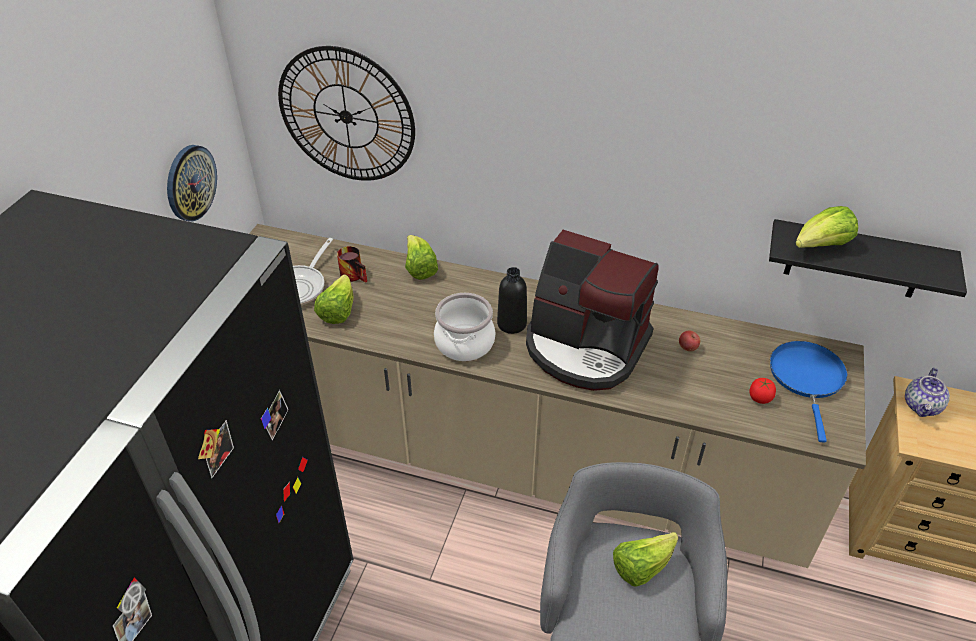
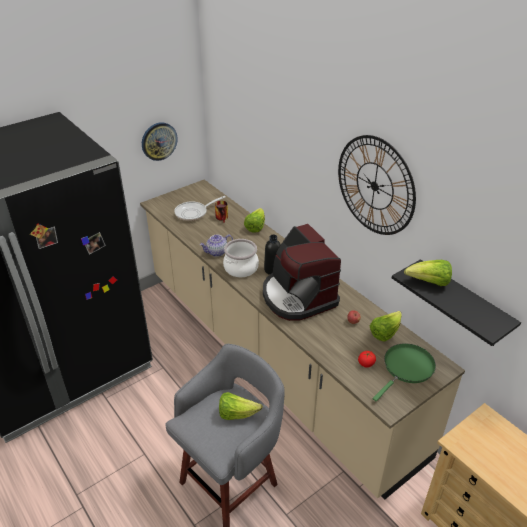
camera: 35 degrees right, 5 degrees down
wall clock [278,46,415,181] -> wall clock moved to [338,135,416,235]
lettuce [314,274,354,324] -> lettuce moved to [370,311,402,342]
blue frying pan [770,341,848,443] -> green frying pan [373,343,436,402]
teapot [905,368,950,417] -> teapot moved to [200,234,233,257]

